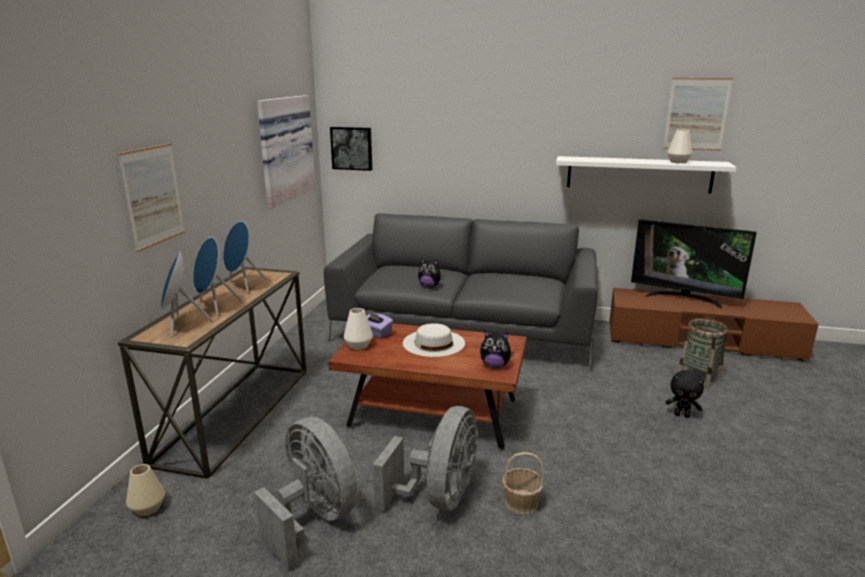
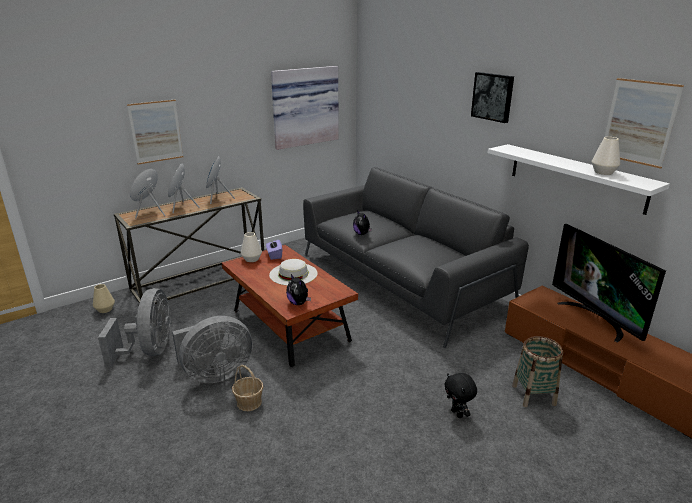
camera: 40 degrees right, 5 degrees up
picture [330,127,372,171] -> picture moved to [471,72,514,123]

